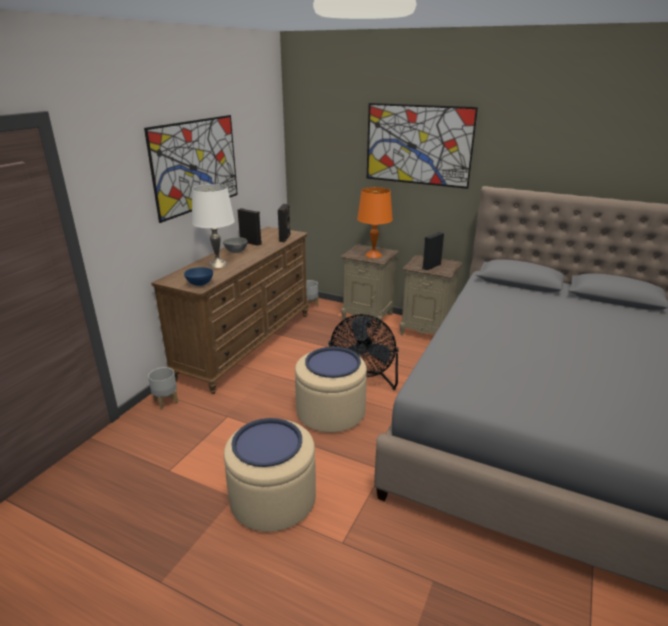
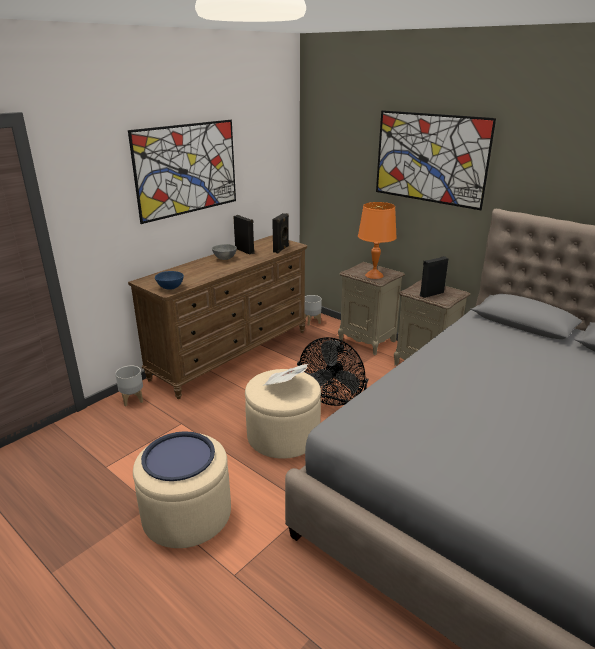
camera: 15 degrees right, 0 degrees up
white table lamp [192,184,235,268] -> none
blue tray [305,347,361,378] -> newspaper [263,364,308,386]

